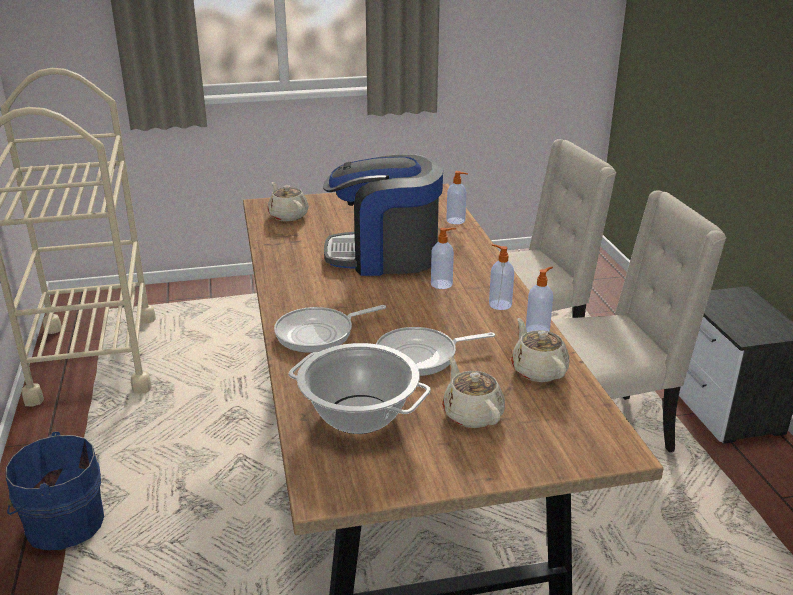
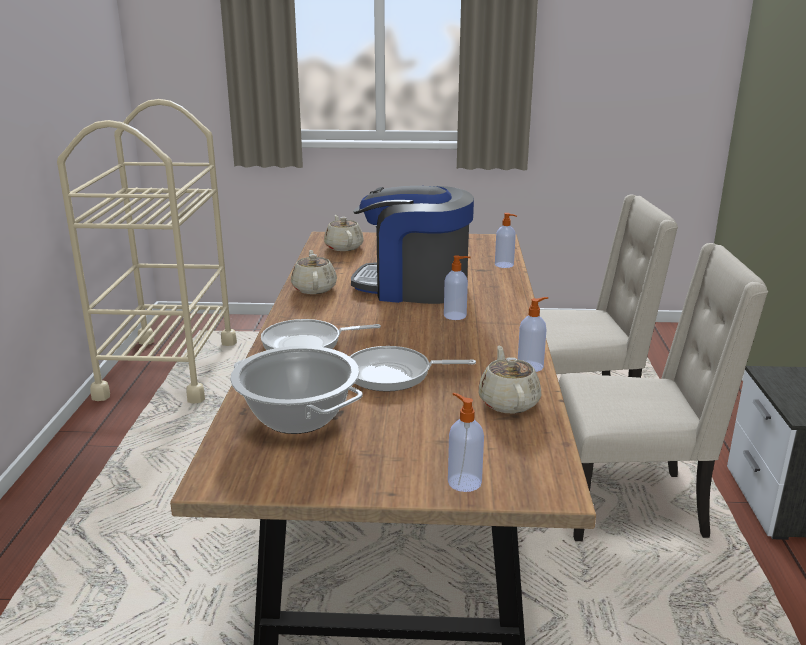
camera: 15 degrees right, 5 degrees down
blue bucket [6,431,104,550] -> none
beige teapot [442,357,505,428] -> beige teapot moved to [291,250,337,294]
soap dispenser [489,244,514,310] -> soap dispenser moved to [448,393,484,492]

